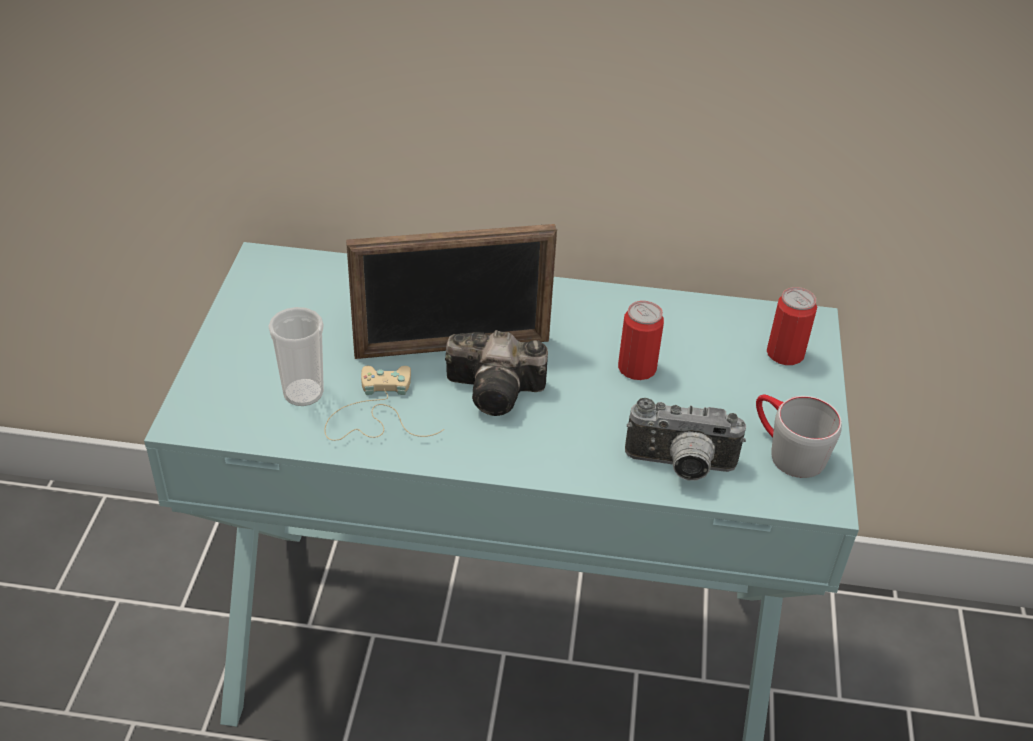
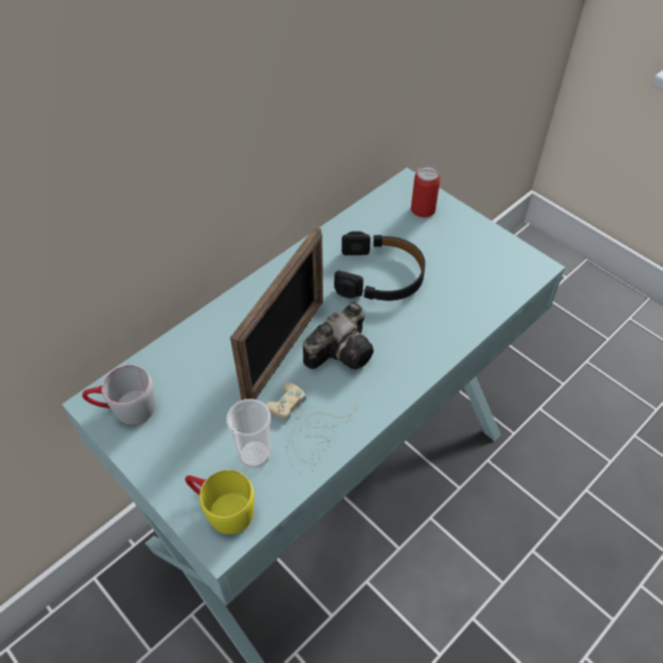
camera: 50 degrees left, 10 degrees up
can [618,301,664,380] -> black headphones [334,231,425,301]
camera [625,398,746,481] -> none
grey mug [756,395,842,478] -> grey mug moved to [82,365,156,425]
none -> yellow mug [185,470,254,534]

